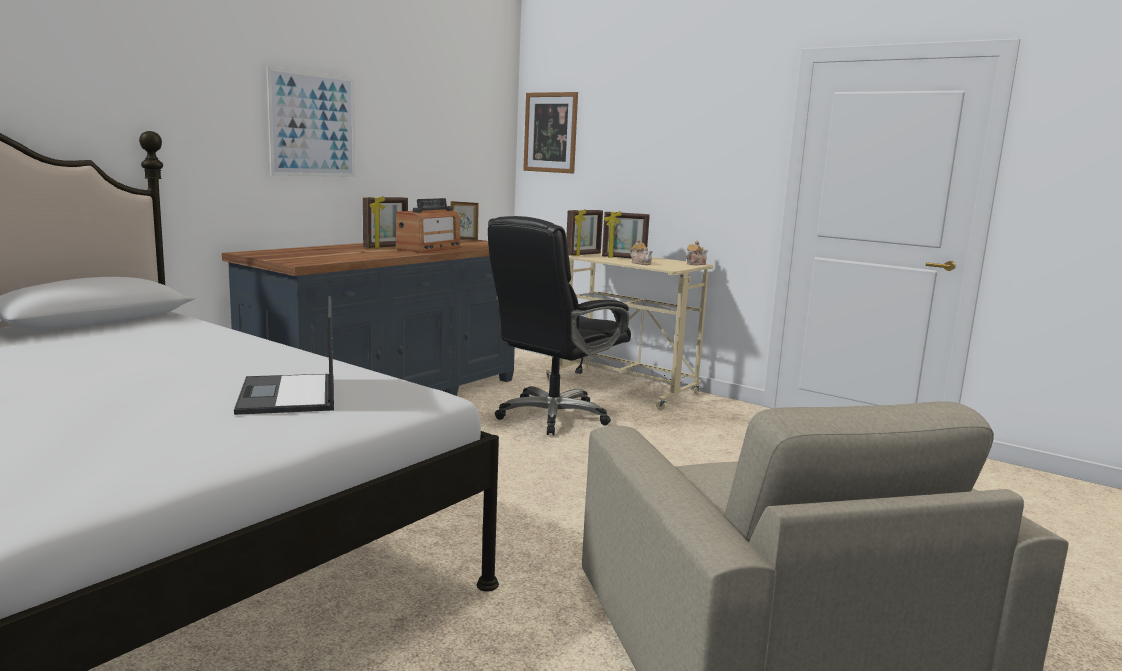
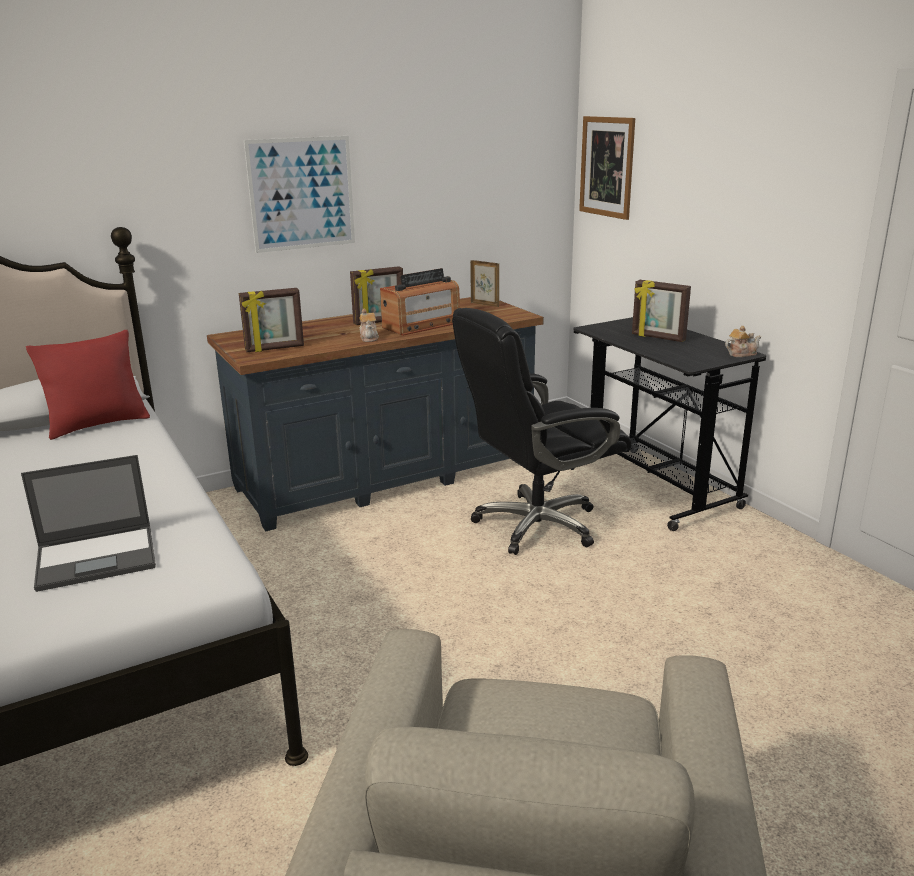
camera: 25 degrees right, 10 degrees up
laptop [234,296,334,415] -> laptop turned 120 degrees counterclockwise [21,455,156,592]
beige desk [546,251,713,410] -> black desk [571,317,766,531]
picture frame [566,209,603,256] -> picture frame moved to [239,288,304,352]
teapot [630,239,653,265] -> teapot moved to [359,308,379,342]
none -> red pillow [26,330,150,440]

